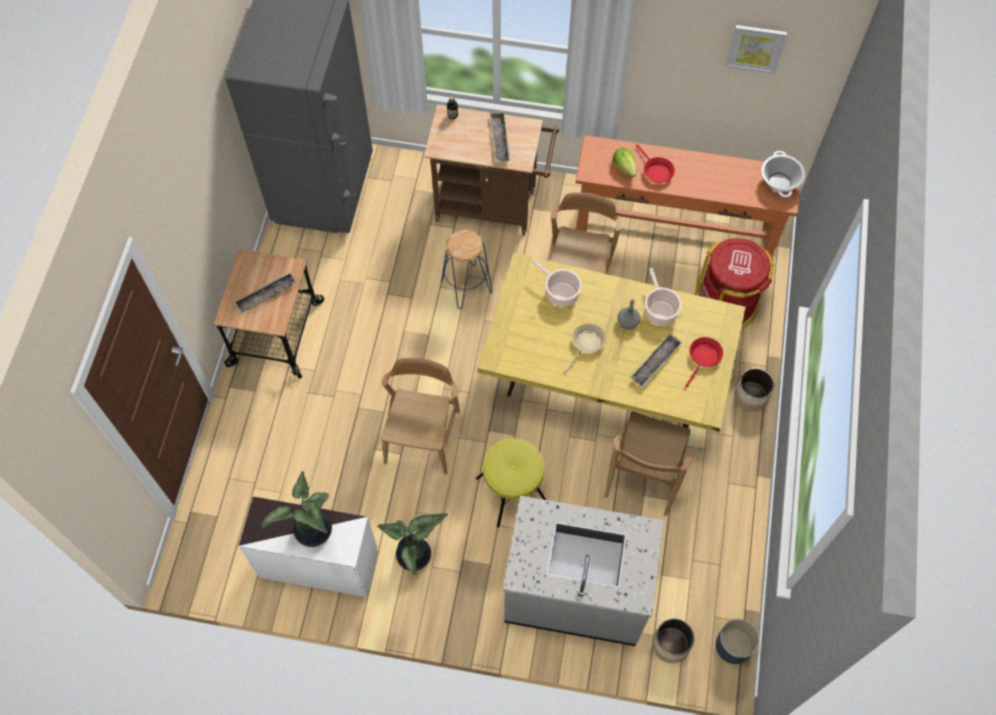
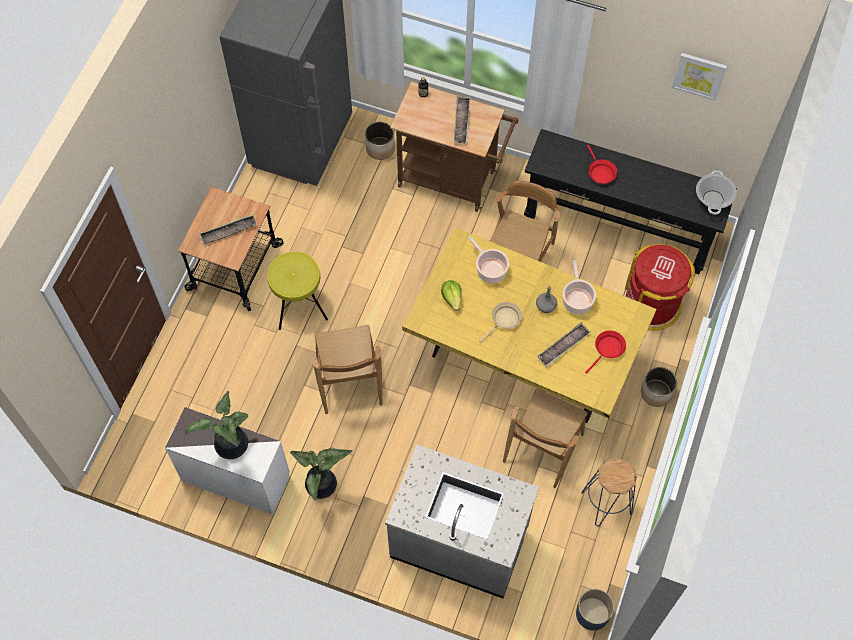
camera: 10 degrees right, 0 degrees up
brown chair [381,358,460,475] -> brown chair turned 150 degrees clockwise [312,325,383,414]
blue stool [441,229,492,309] -> blue stool moved to [581,459,637,527]
yellow stool [476,439,546,528] -> yellow stool moved to [267,252,328,330]
orange console table [575,135,800,259] -> black console table [524,129,737,274]
lettuce [613,148,637,177] -> lettuce moved to [441,280,462,311]
planter [652,618,695,663] -> planter moved to [365,122,395,160]

